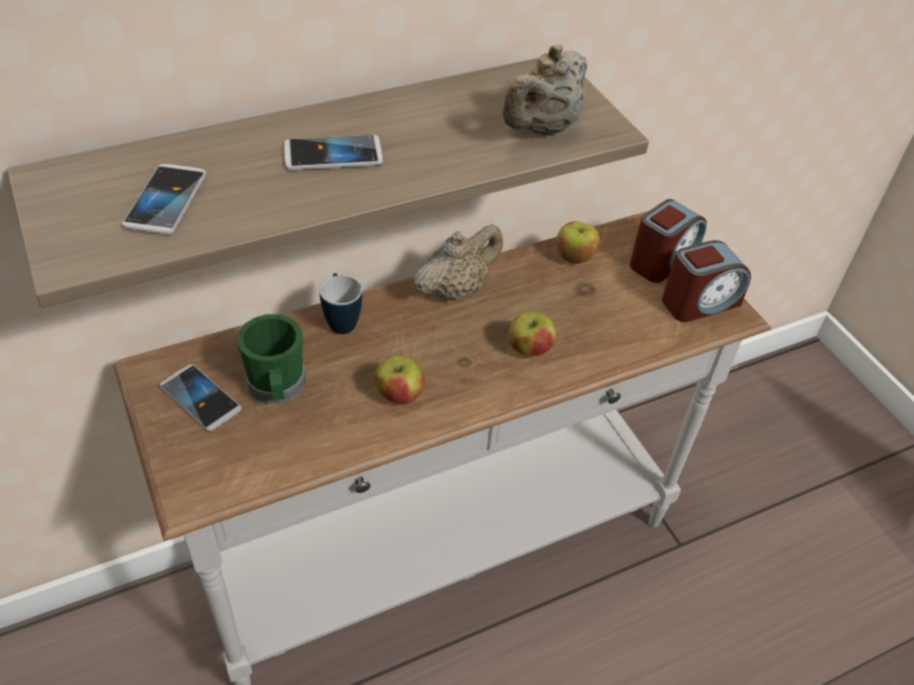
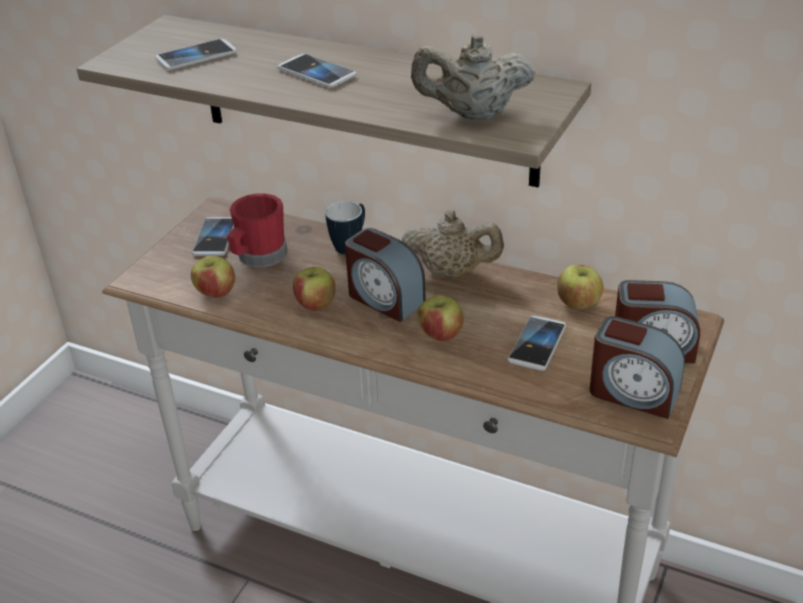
camera: 55 degrees right, 10 degrees down
green mug [237,314,306,404] -> red mug [227,193,287,268]
none -> apple [191,256,235,298]
none -> alarm clock [345,228,426,322]
none -> phone [508,315,566,371]

